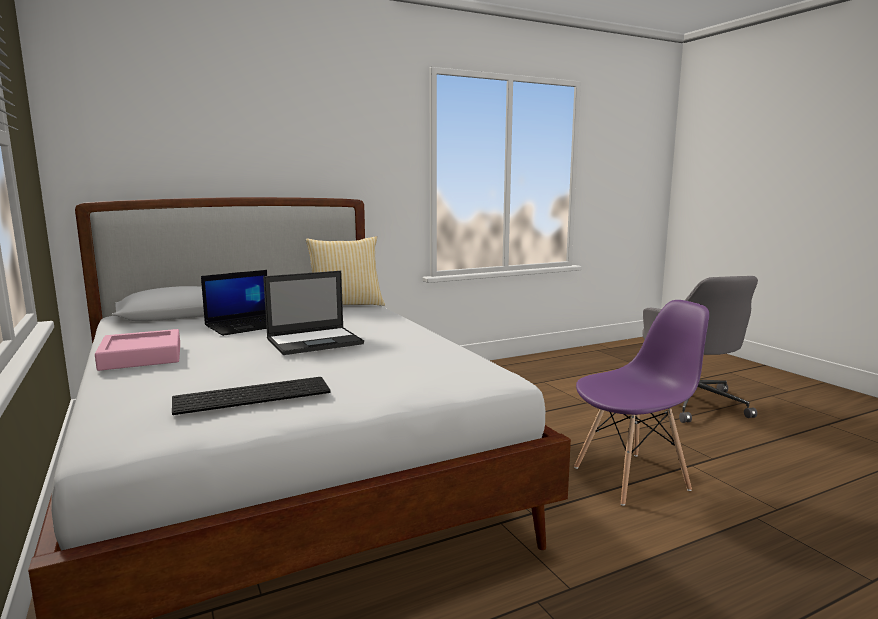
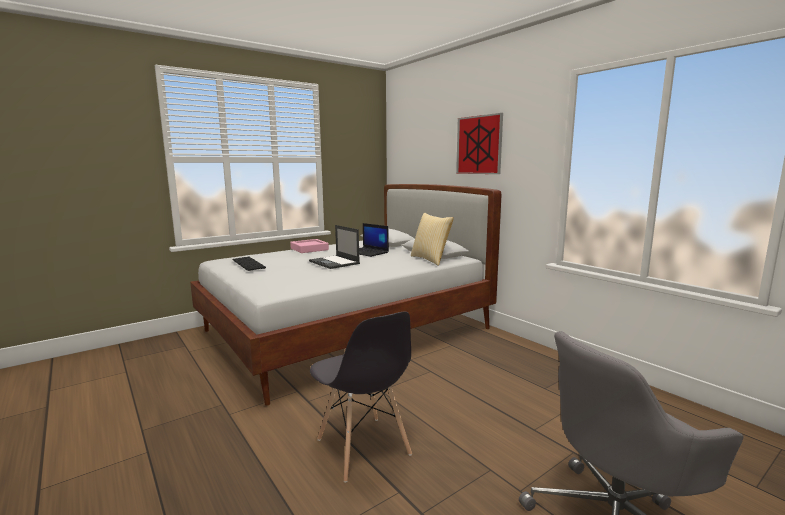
camera: 80 degrees right, 0 degrees up
purple chair [574,300,709,506] -> grey chair [310,312,412,483]
none -> picture [456,113,503,174]

